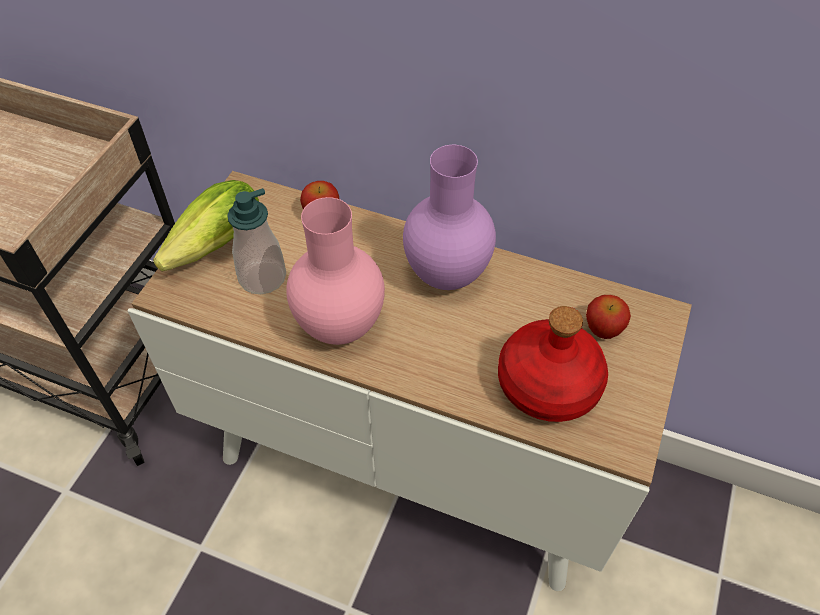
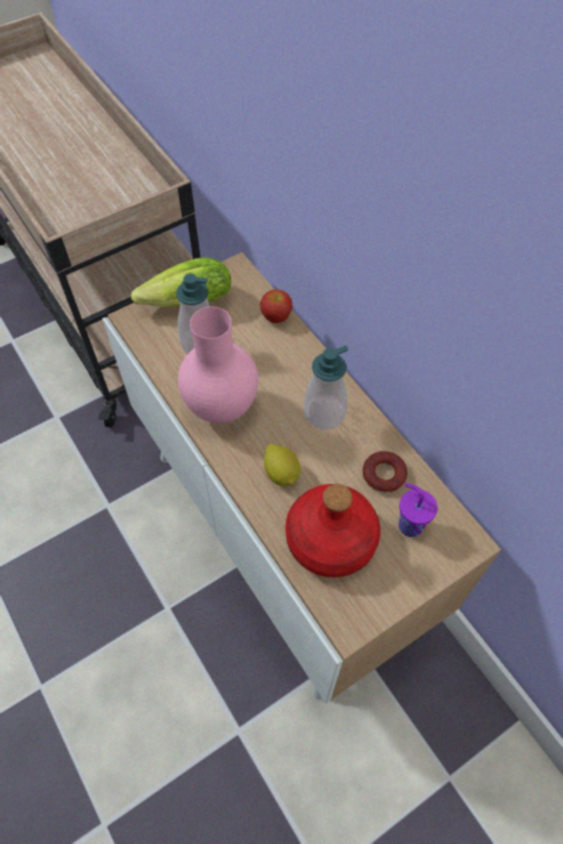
camera: 35 degrees right, 5 degrees up
purple vase [403,145,496,290] -> soap dispenser [304,345,348,430]
apple [586,295,631,339] -> purple cup [399,483,438,537]
none -> lemon [264,444,301,486]
none -> donut [363,451,408,493]

